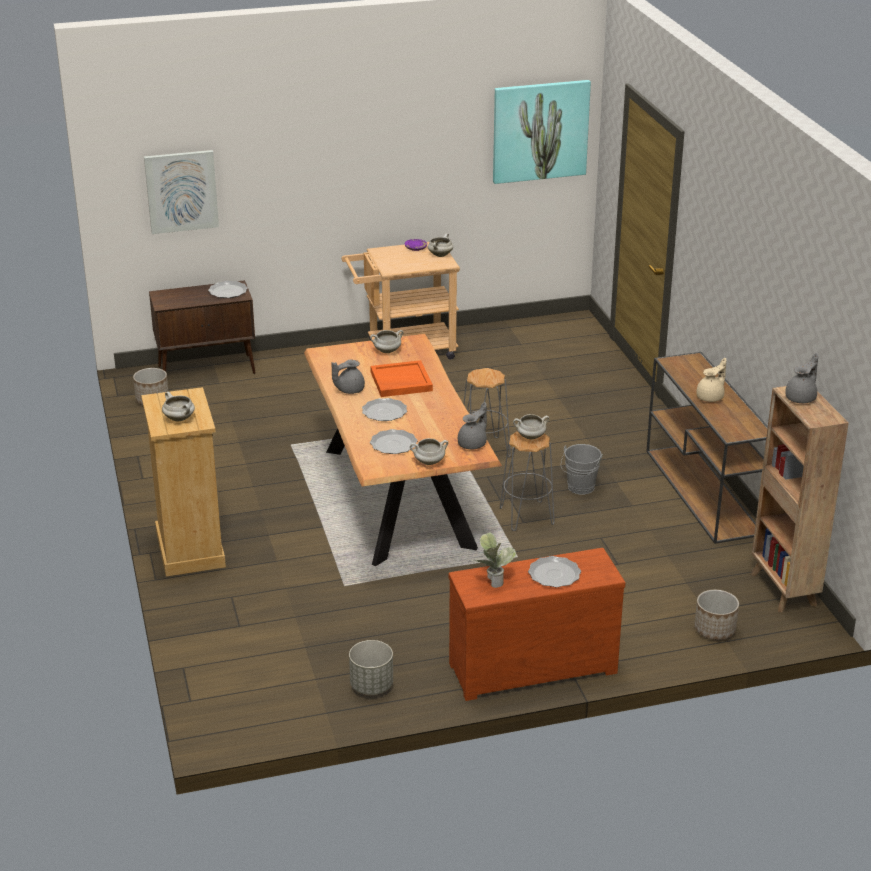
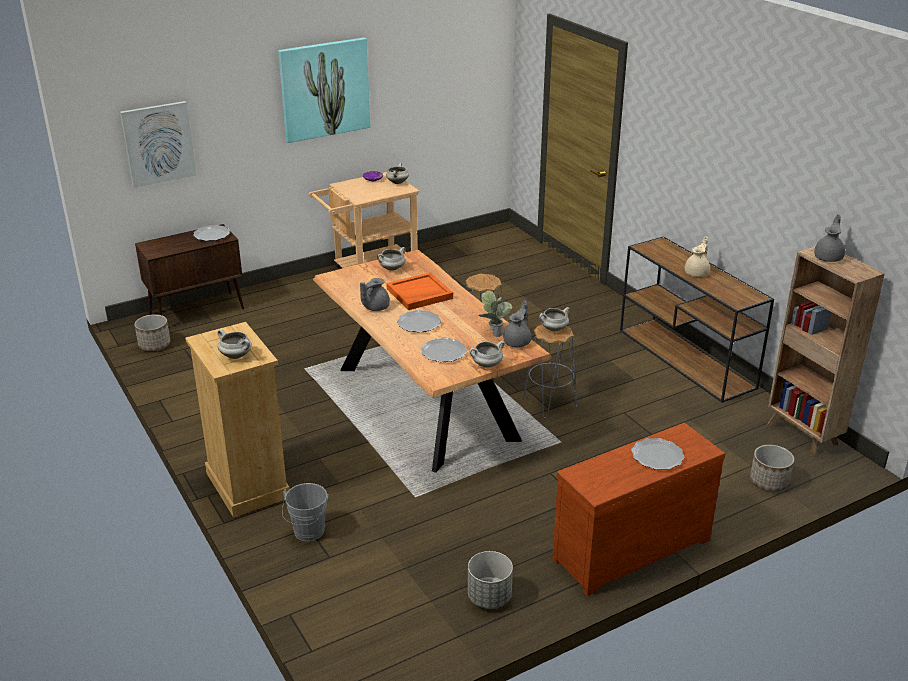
camera: 15 degrees left, 0 degrees up
potted plant [475,532,516,588] -> potted plant moved to [478,290,512,337]
picture [493,80,591,184] -> picture moved to [278,38,371,143]
grey bucket [561,444,603,495] -> grey bucket moved to [282,483,329,541]

